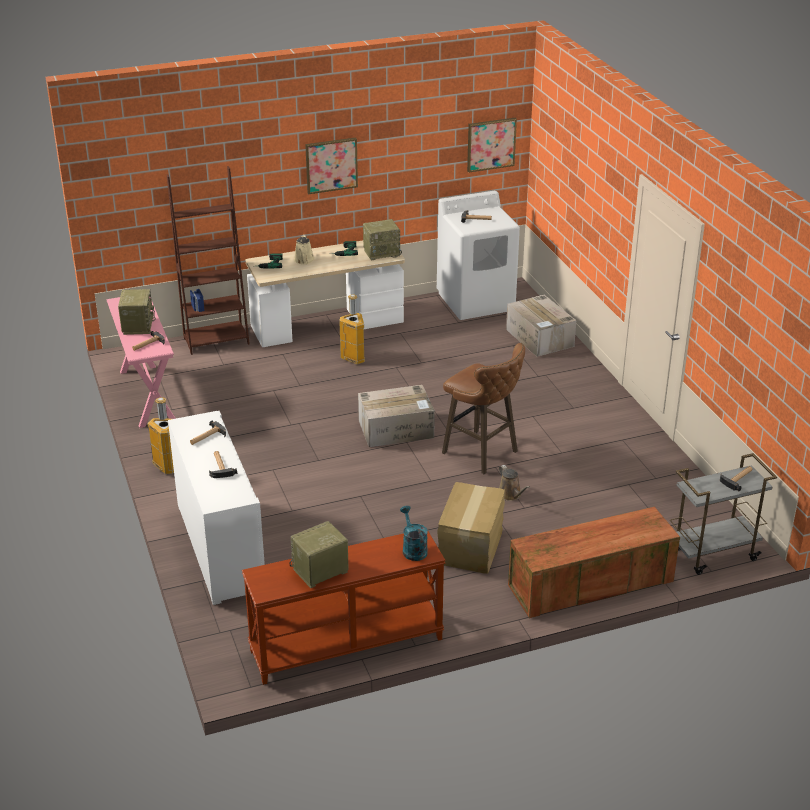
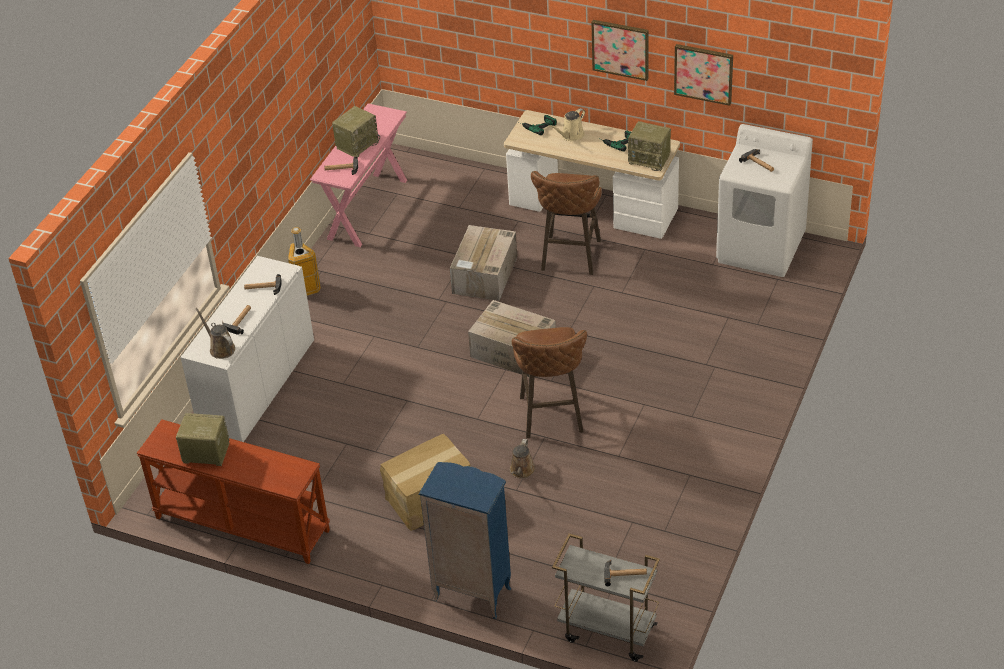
camera: 45 degrees right, 10 degrees up
brown bookcase [167,166,250,355] -> none
trash can [339,294,365,365] -> brown stool [531,171,602,275]
turquoise watering can [400,506,428,561] -> none
picture [467,118,517,173] -> picture moved to [674,44,733,106]
cardboard box [506,295,576,357] -> cardboard box moved to [450,225,517,301]
brown bench [508,507,680,618] -> blue dresser [418,462,511,619]
none -> brown watering can [196,308,235,359]

